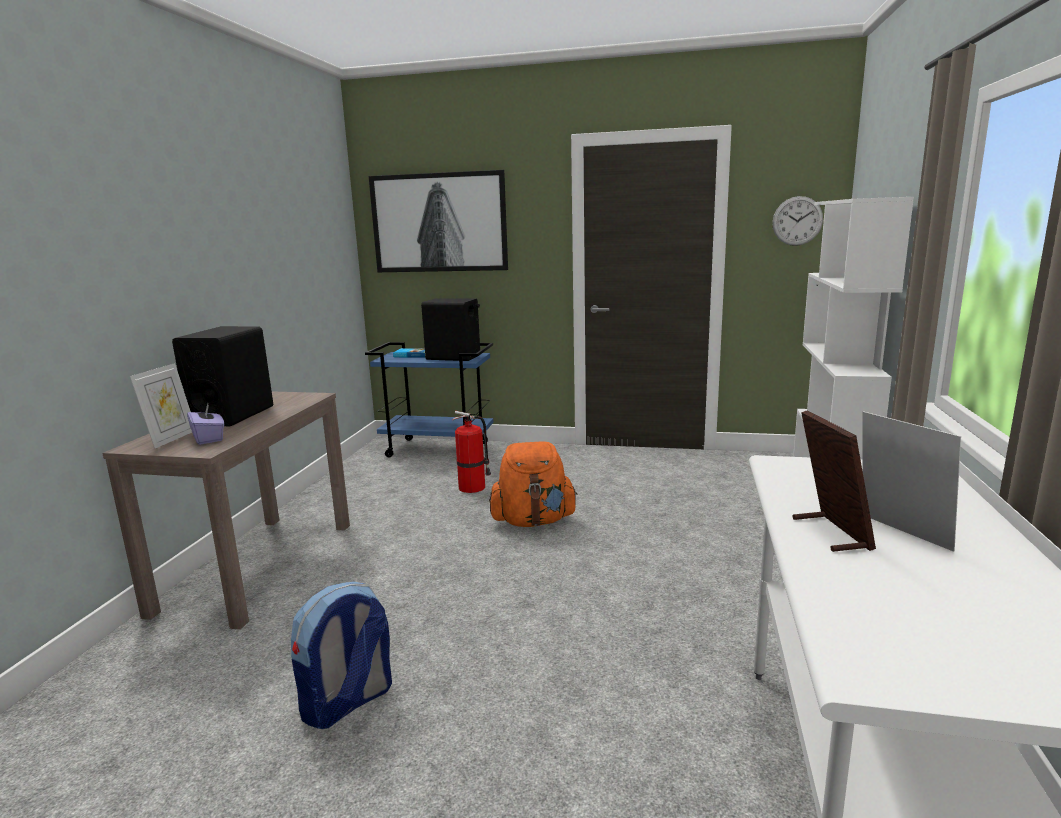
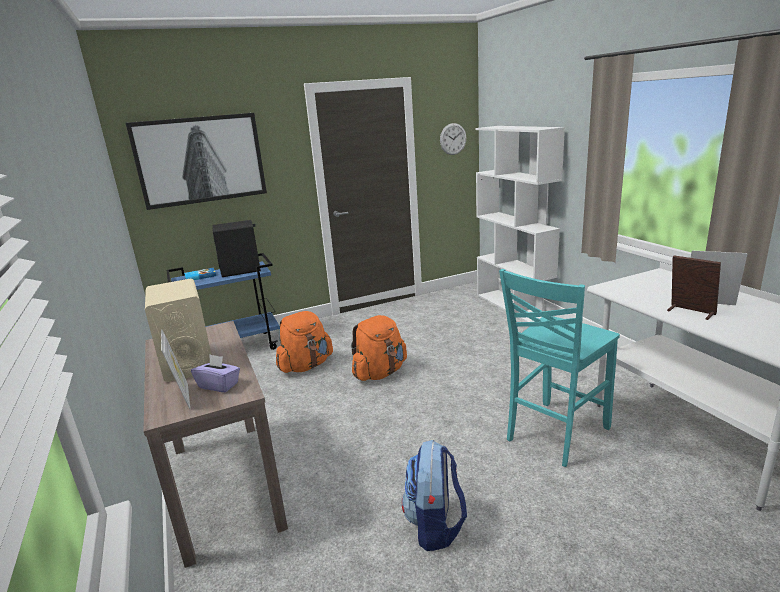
camera: 35 degrees left, 5 degrees up
black speaker [172,326,273,427] -> beige speaker [145,279,211,382]
fire extinguisher [453,411,491,493] -> orange backpack [276,311,333,373]
none -> turquoise chair [499,269,620,467]

